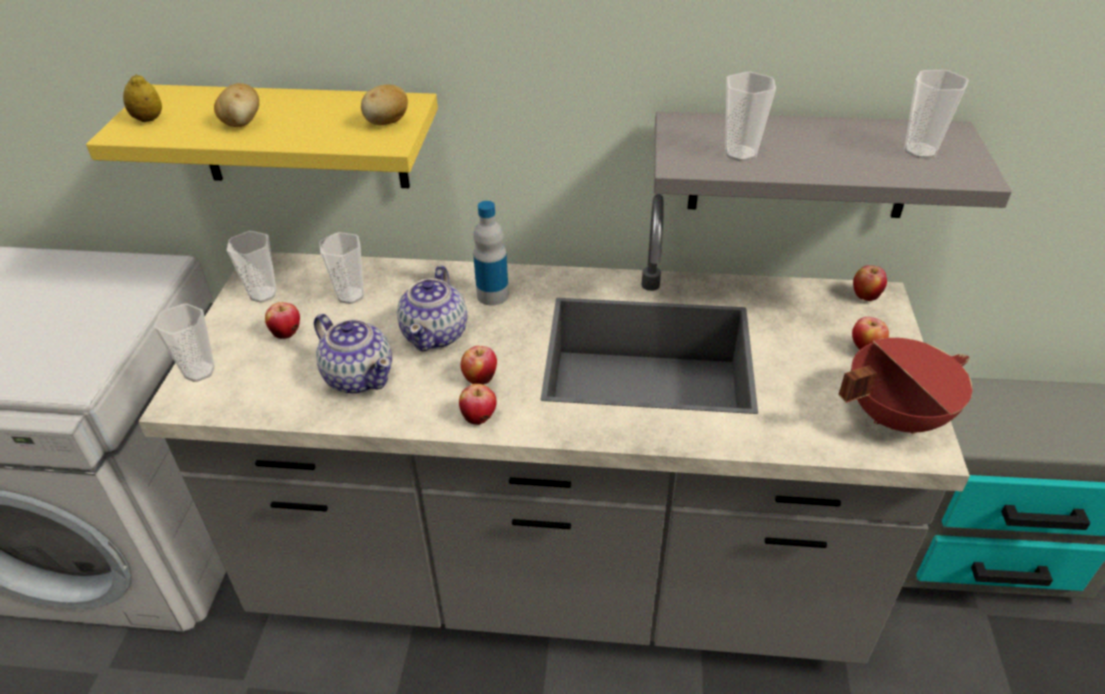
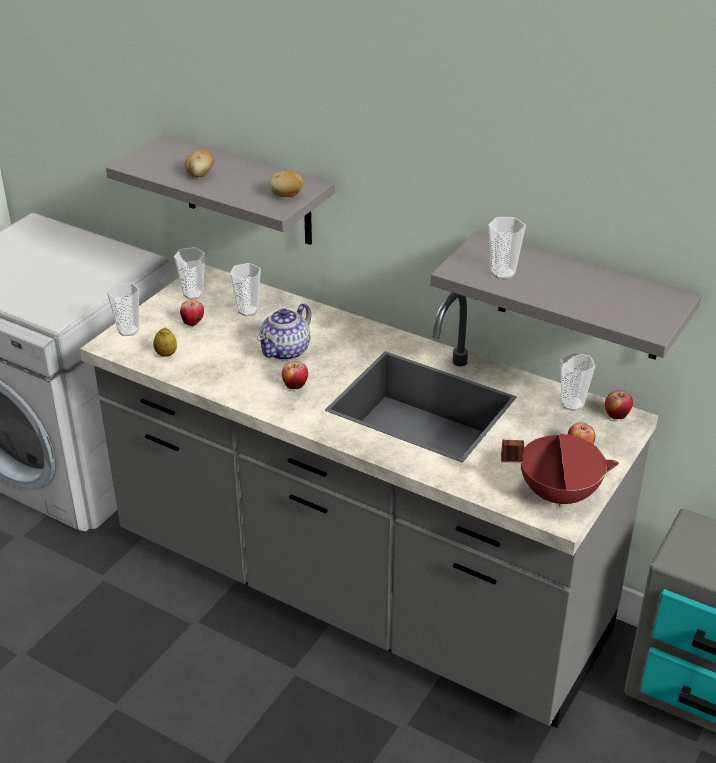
camera: 25 degrees right, 5 degrees down
yellow shelf [86,85,438,188] -> grey shelf [106,135,335,245]
lemon [123,74,162,122] -> lemon moved to [153,328,177,357]
teapot [314,314,392,393] -> none
apple [459,384,497,425] -> none
bottle [473,201,509,305] -> none
cup [904,70,969,159] -> cup moved to [561,352,595,411]

